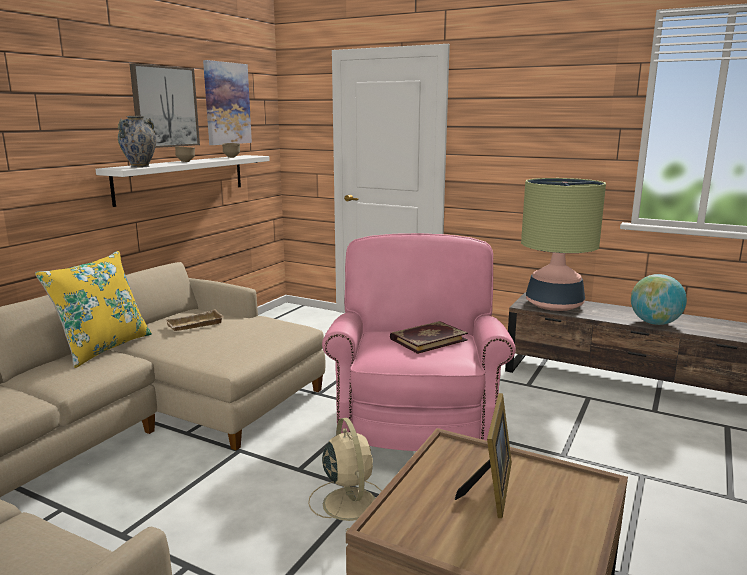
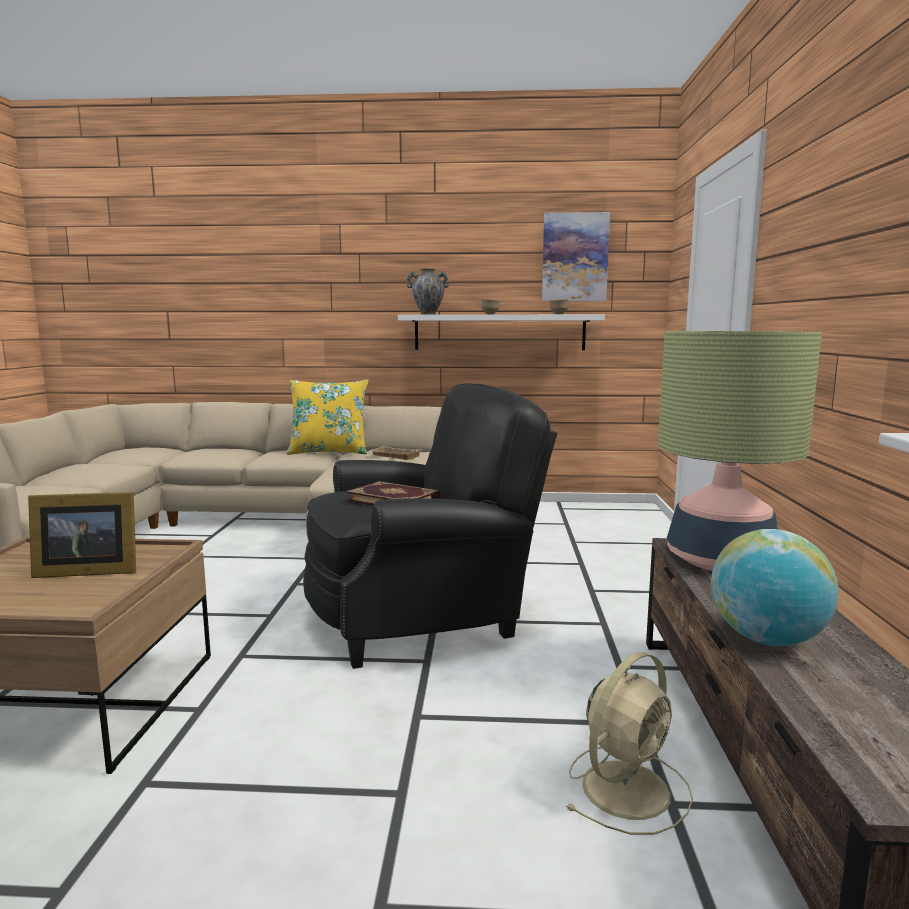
camera: 65 degrees right, 5 degrees down
picture [130,63,200,148] -> none
beige fan [308,418,382,532] -> beige fan moved to [566,652,693,835]
pink armchair [322,233,516,451] -> black armchair [303,383,557,669]

